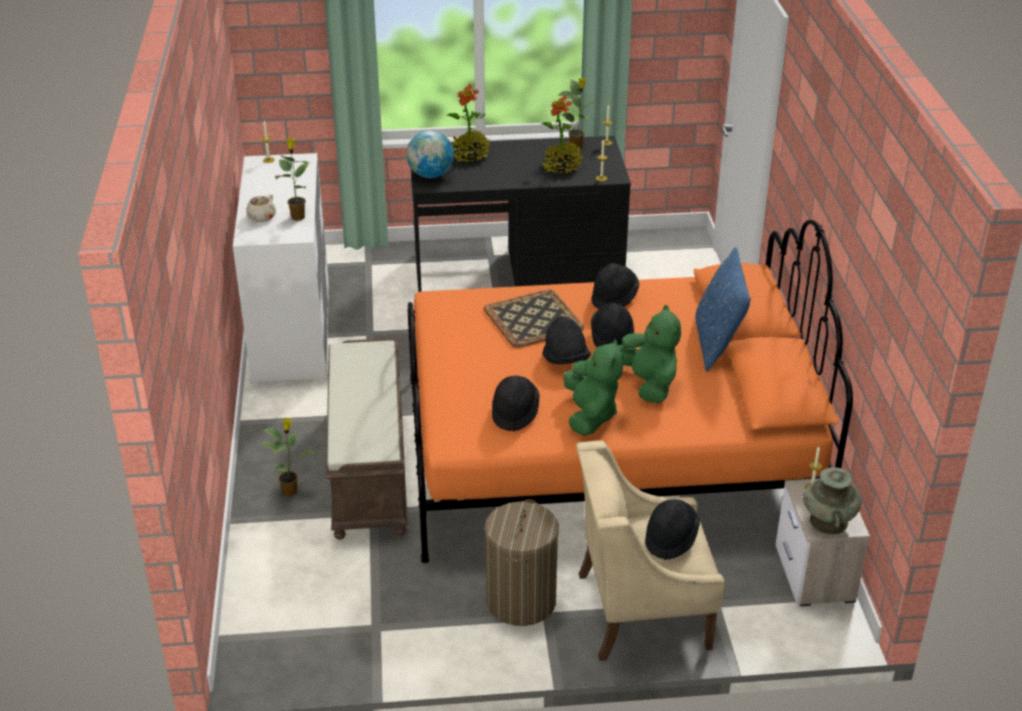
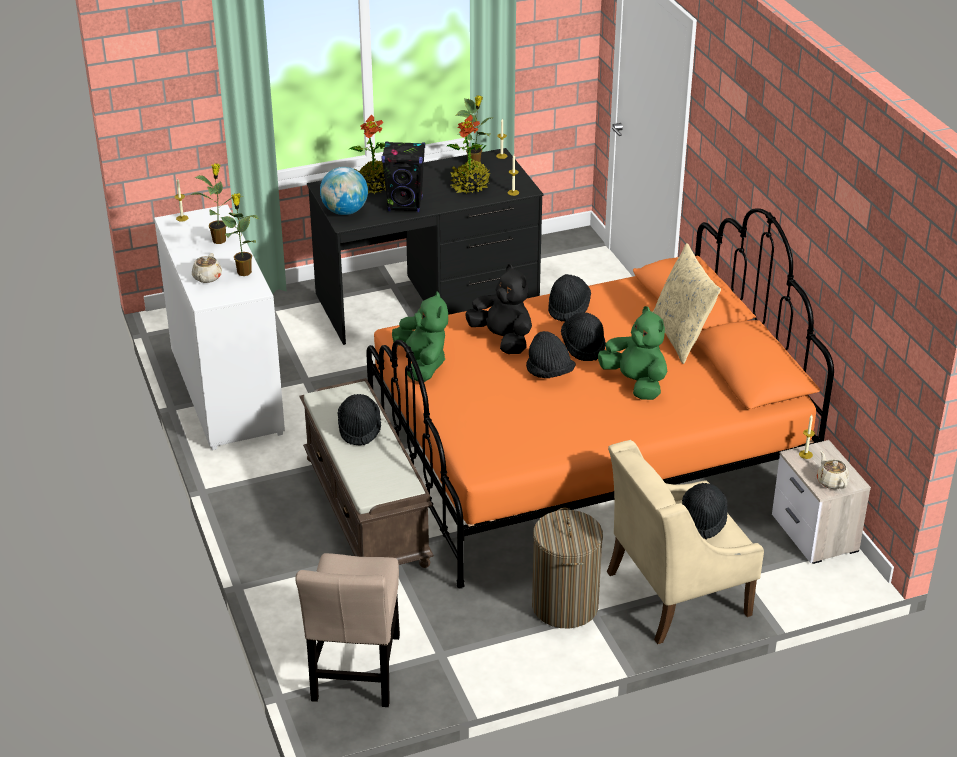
camera: 15 degrees left, 0 degrees up
potted plant [260,418,315,497] -> potted plant moved to [191,163,243,244]
tray [484,290,584,348] -> black plush toy [465,264,532,354]
black hat [492,375,540,432] -> black hat moved to [337,394,381,445]
green plush toy [564,339,623,436] -> green plush toy moved to [392,291,448,382]
blue pillow [695,247,751,372] -> beige pillow [653,243,721,364]
turquoise vase [803,467,862,535] -> beige teapot [817,450,850,489]
none -> beige chair [295,553,400,707]
none -> black speaker [381,141,425,212]

